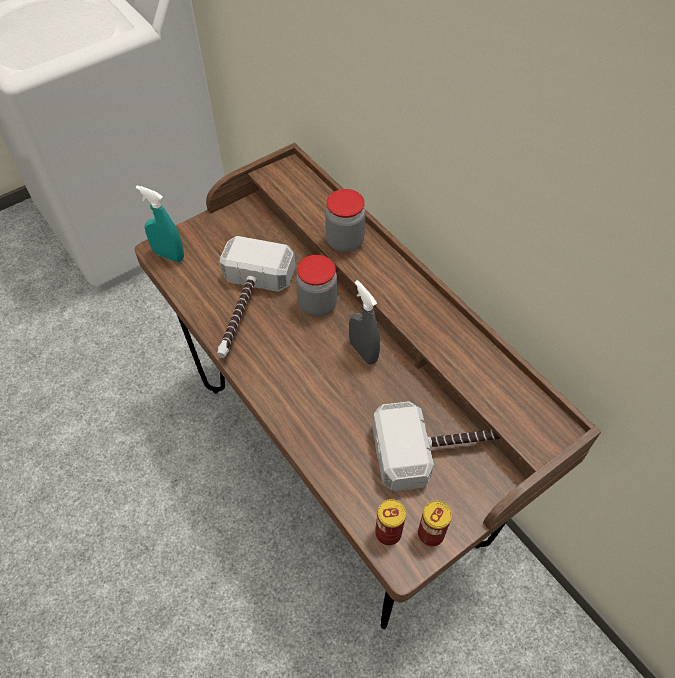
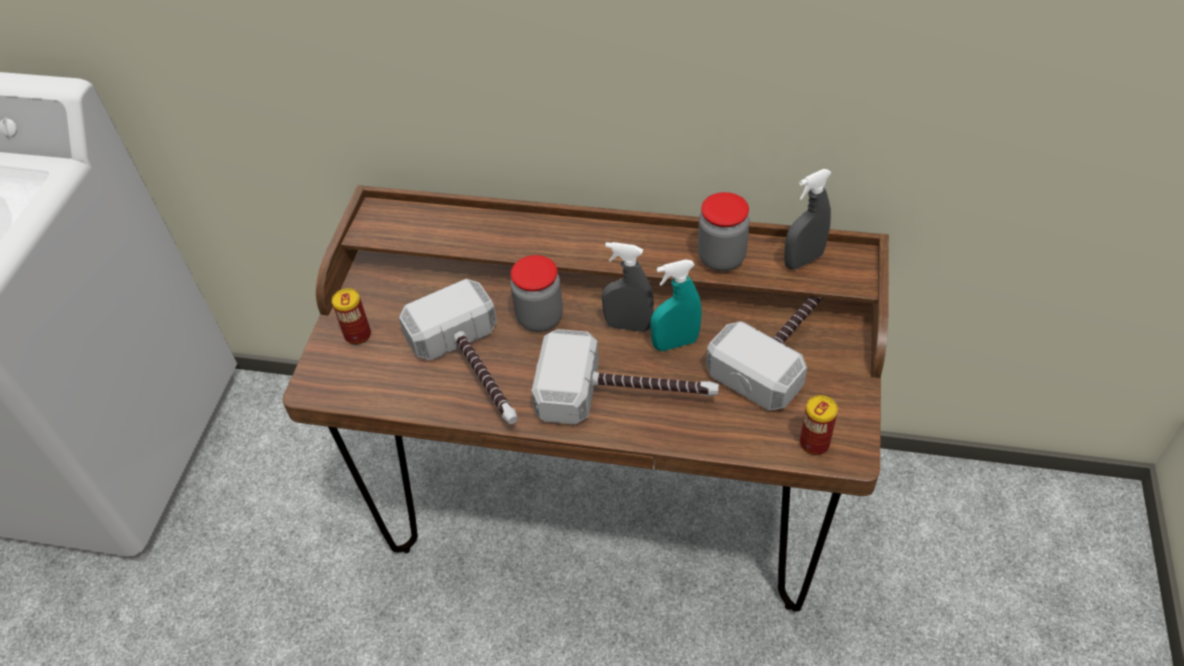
camera: 40 degrees left, 5 degrees down
turquoise spray bottle [136,185,184,262] -> turquoise spray bottle moved to [651,259,702,351]
jar [325,189,366,253] -> jar moved to [698,192,750,271]
can [418,501,452,547] -> can moved to [332,288,371,345]
none -> hammer [532,329,719,424]
none -> grey spray bottle [784,169,832,270]

